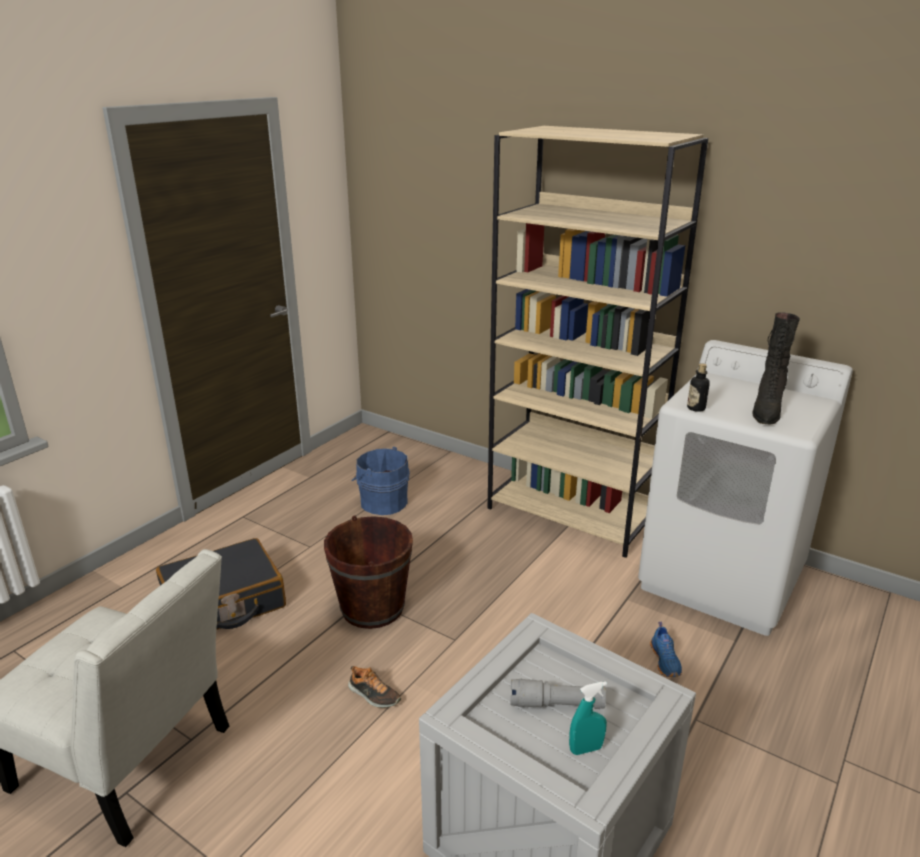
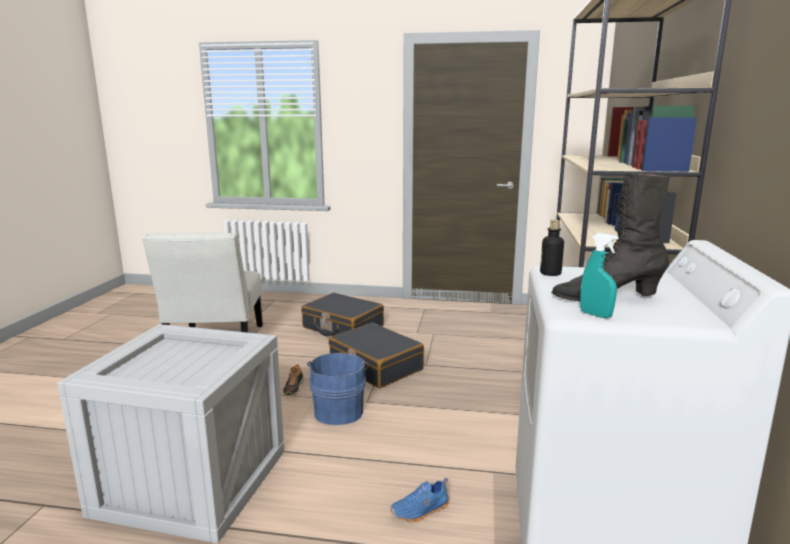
camera: 65 degrees right, 10 degrees down
brown bucket [324,515,413,629] -> black suitcase [329,323,424,388]
blue bucket [351,446,410,515] -> blue bucket moved to [307,353,369,425]
grey flashlight [510,679,606,709] -> none
turquoise spray bottle [569,681,607,755] -> turquoise spray bottle moved to [580,233,619,318]

